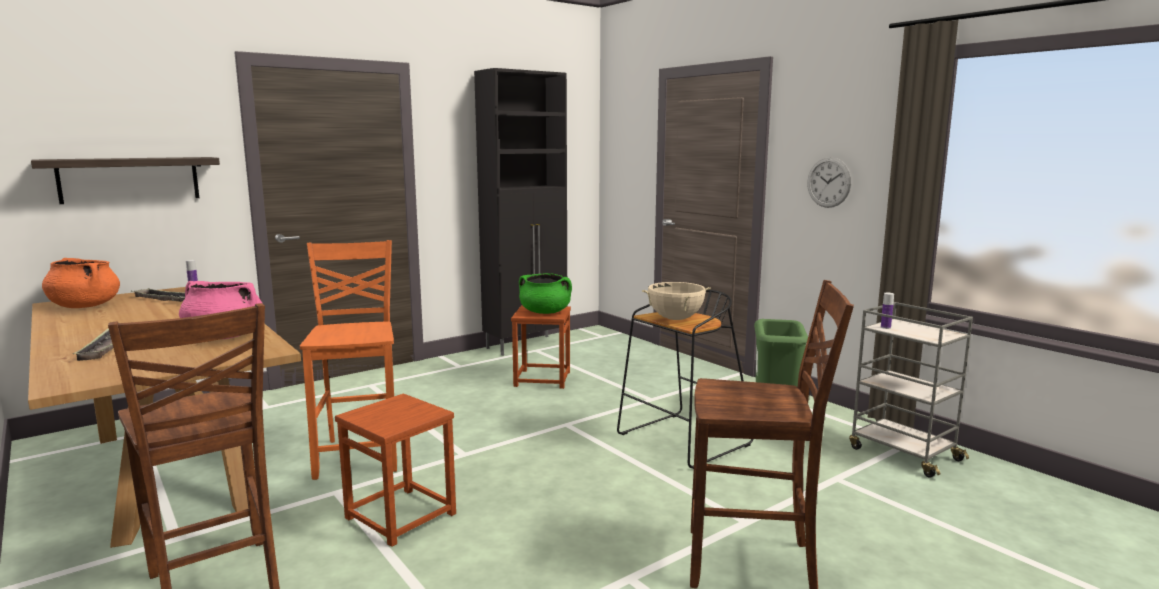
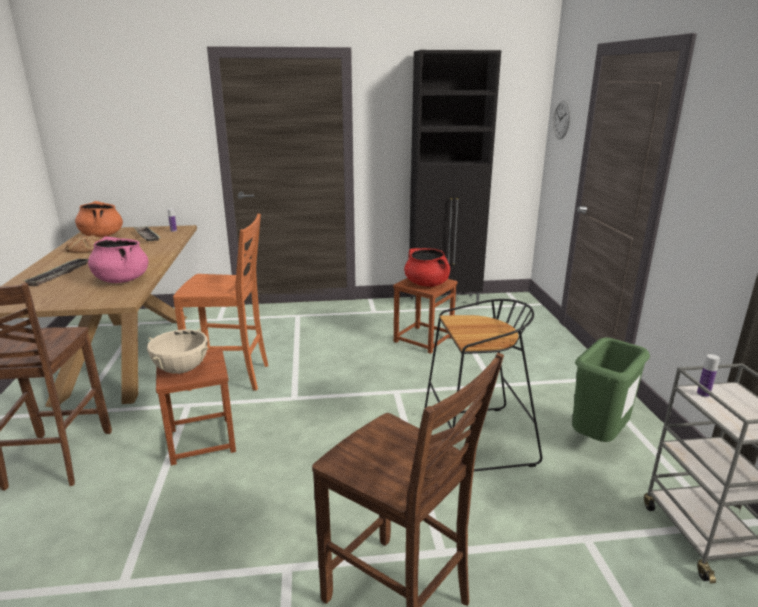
camera: 30 degrees right, 10 degrees up
shelf [31,157,220,204] -> none
orange chair [300,240,397,480] -> orange chair turned 75 degrees clockwise [173,214,268,391]
green cooking pot [519,273,572,314] -> red cooking pot [404,248,450,287]
beige cooking pot [642,282,711,320] -> beige cooking pot moved to [147,328,209,374]
wall clock [807,157,851,208] -> wall clock moved to [553,100,570,139]
none -> bread [65,235,102,253]

